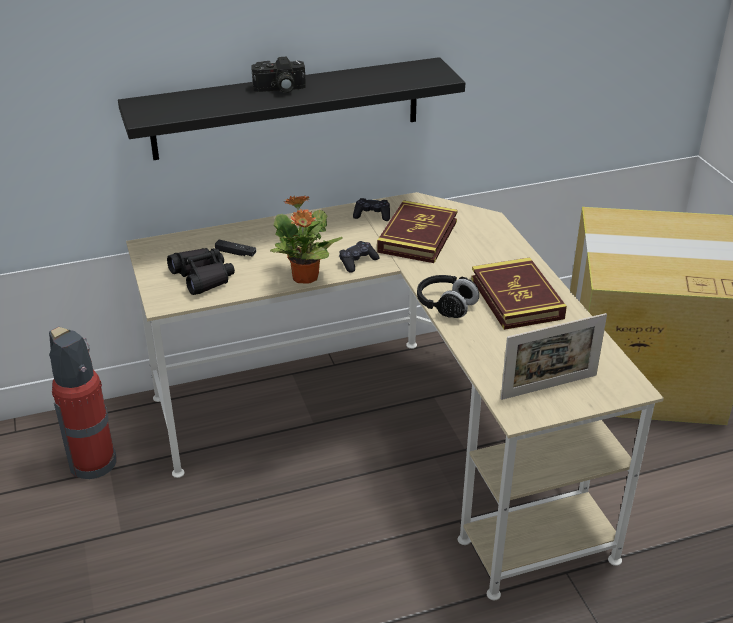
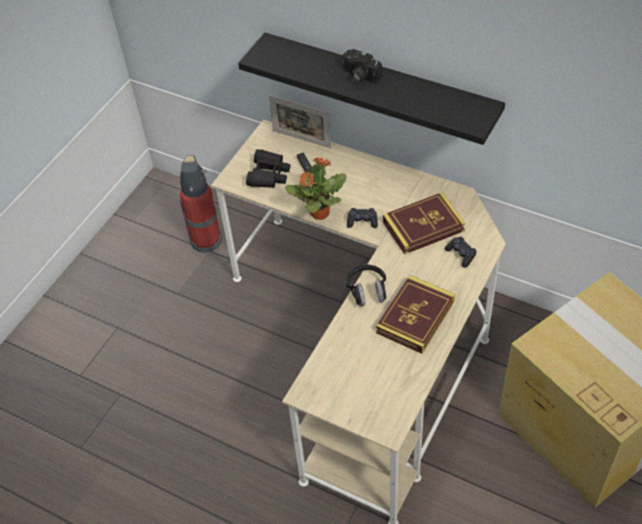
camera: 50 degrees right, 15 degrees up
black game controller [353,198,390,221] -> black game controller moved to [444,237,477,268]
picture frame [501,313,607,400] -> picture frame moved to [269,95,332,148]

